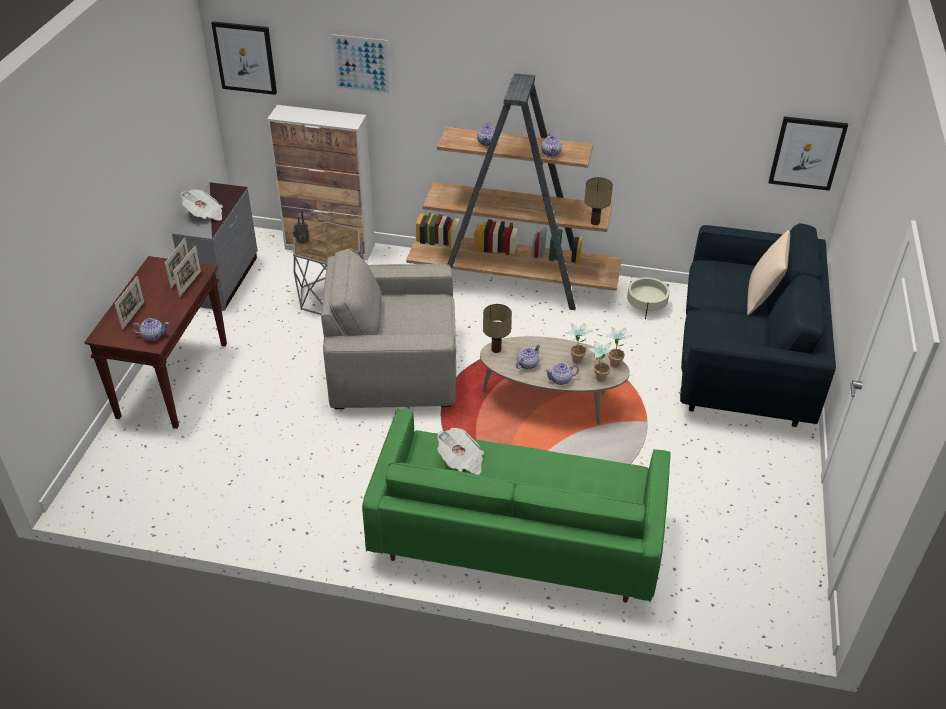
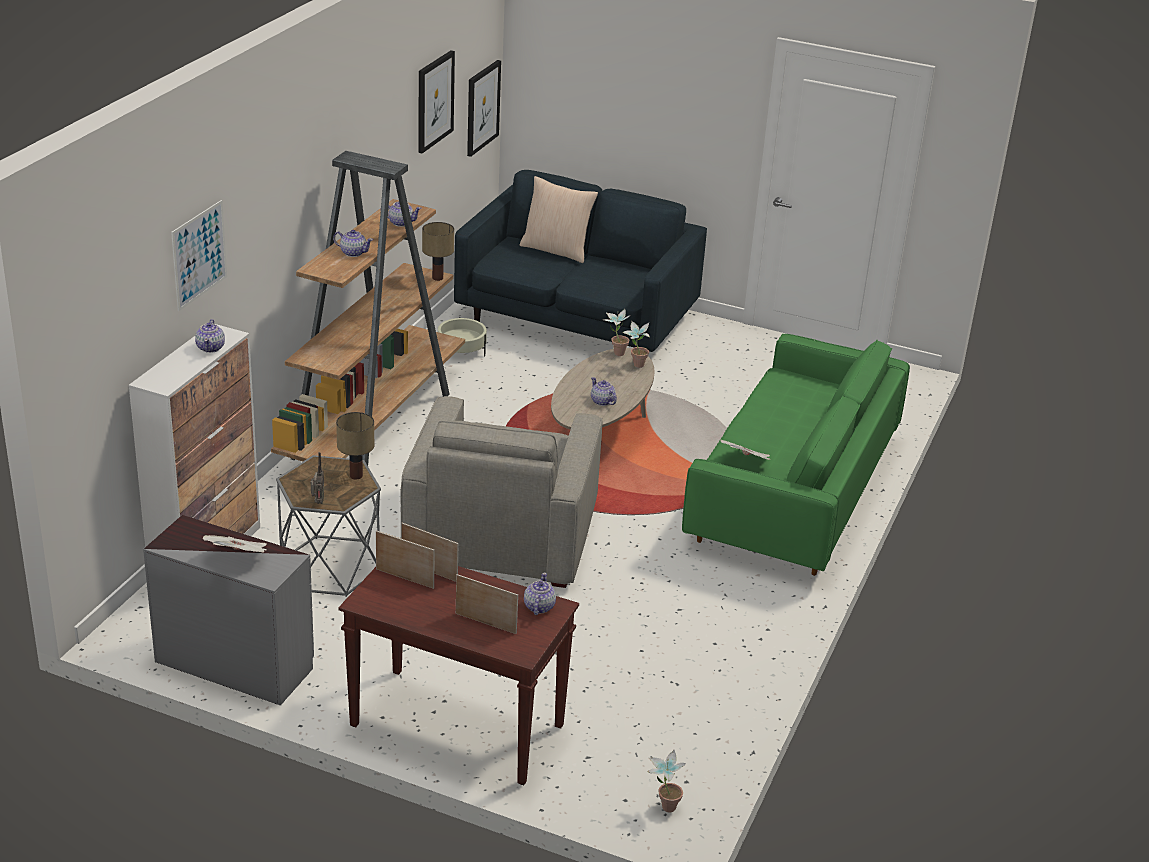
camera: 80 degrees left, 10 degrees down
picture [211,21,277,95] -> picture moved to [418,50,455,153]
table lamp [483,304,512,353] -> table lamp moved to [336,412,374,479]
teapot [545,363,579,385] -> teapot moved to [195,319,225,353]
potted plant [567,323,593,364] -> potted plant moved to [647,750,686,813]

